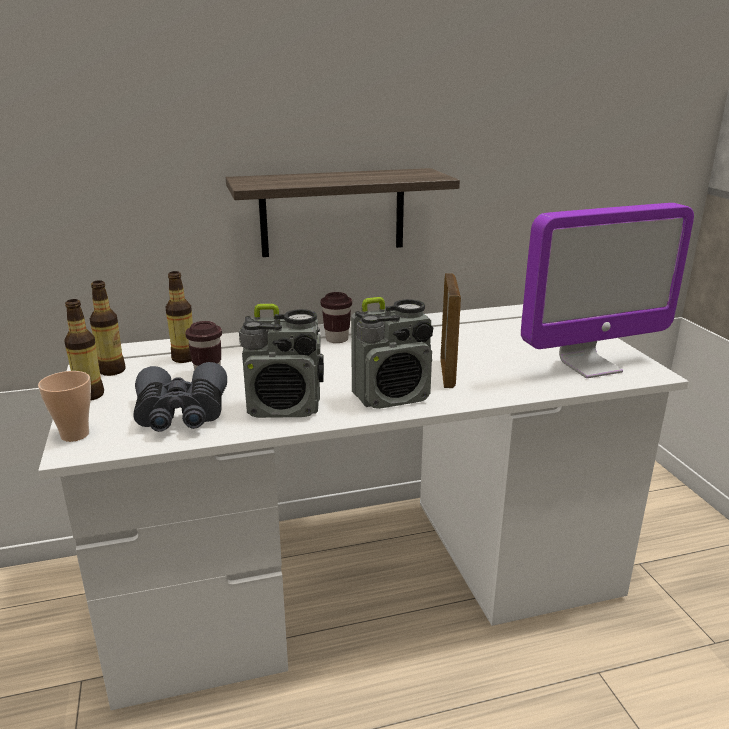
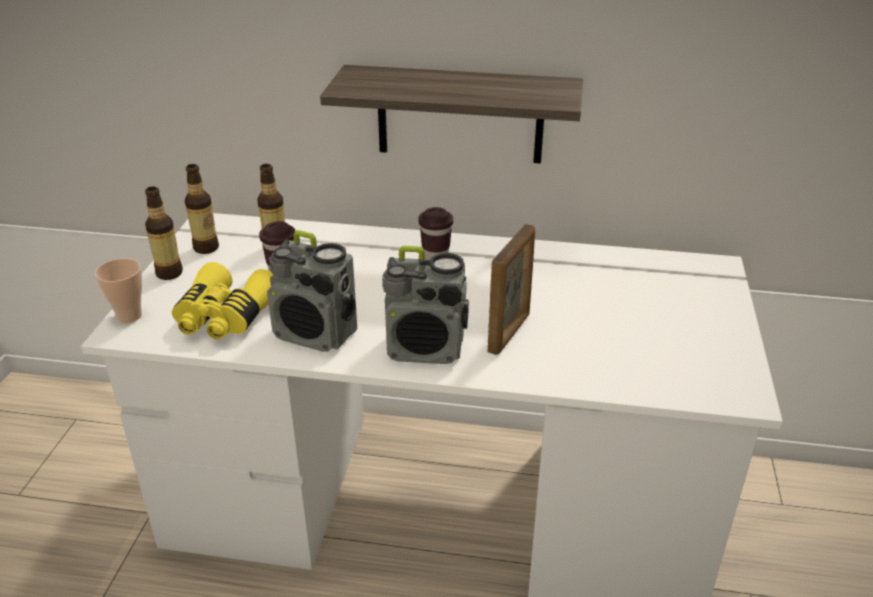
camera: 25 degrees right, 10 degrees up
grey binoculars [134,362,227,432] -> yellow binoculars [172,262,273,340]
monitor [521,203,694,378] -> none

